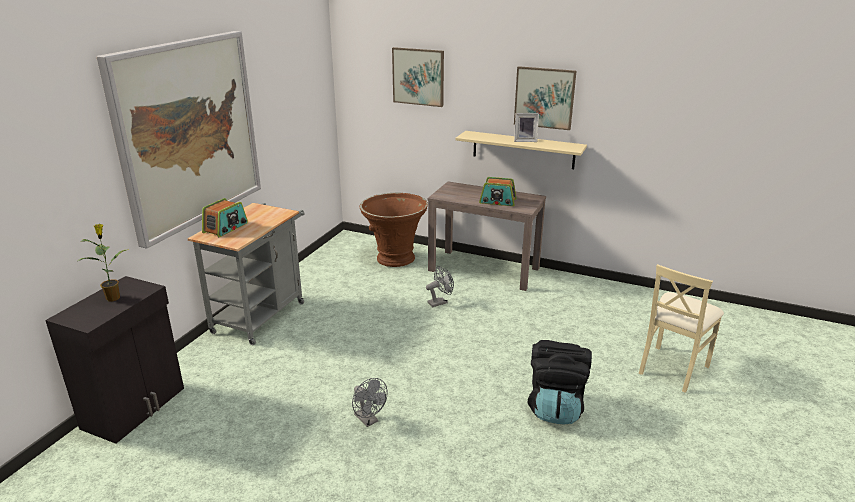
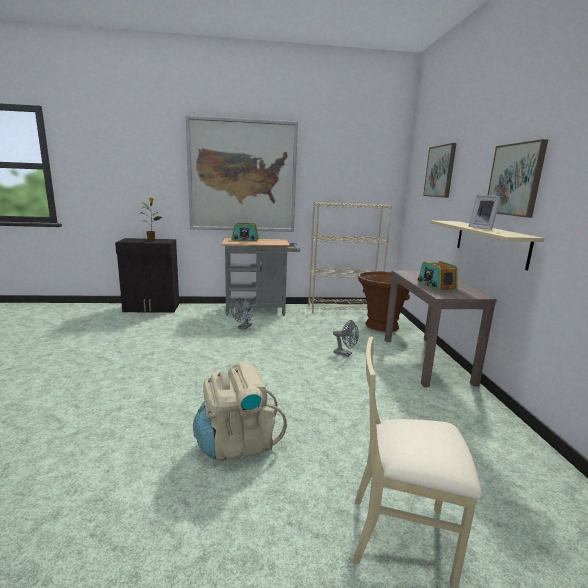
camera: 60 degrees right, 10 degrees down
grey fan [352,378,387,427] -> grey fan moved to [231,298,253,330]
black backpack [528,340,592,425] -> beige backpack [193,362,287,461]
none -> beige bookcase [308,202,392,313]

